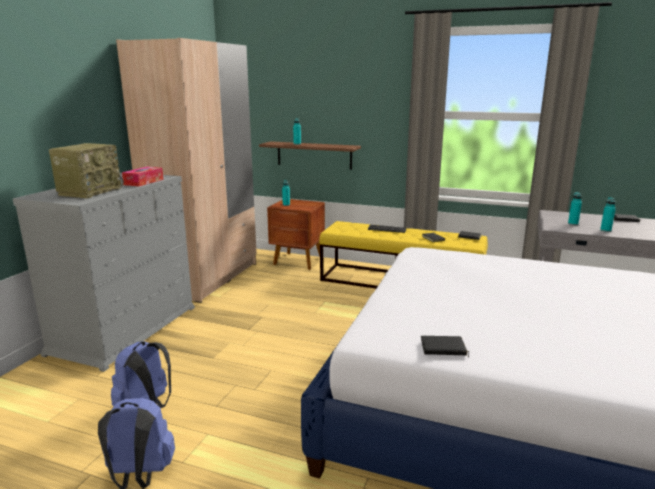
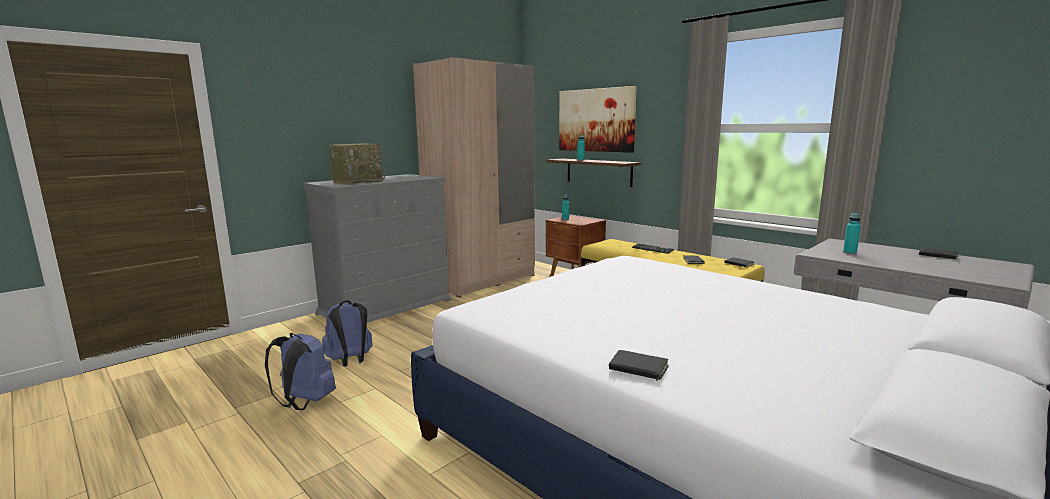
camera: 25 degrees right, 5 degrees down
tissue box [122,167,163,186] -> none
black book [421,336,469,357] -> black book moved to [609,350,669,381]
turquoise bottle [600,197,616,232] -> none
none -> picture [559,86,637,153]

